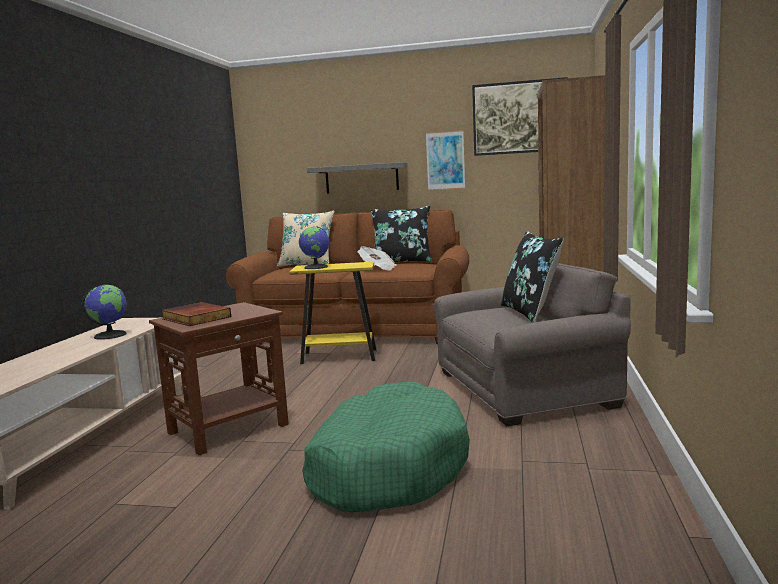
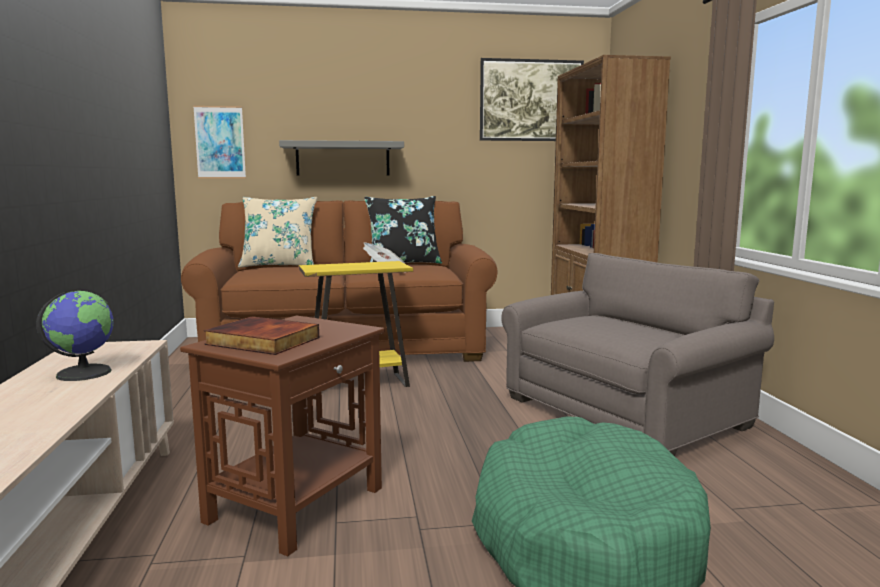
camera: 20 degrees left, 0 degrees up
globe [299,226,329,269] -> none
picture [426,130,465,190] -> picture moved to [193,106,246,178]
black pillow [501,231,564,323] -> none

